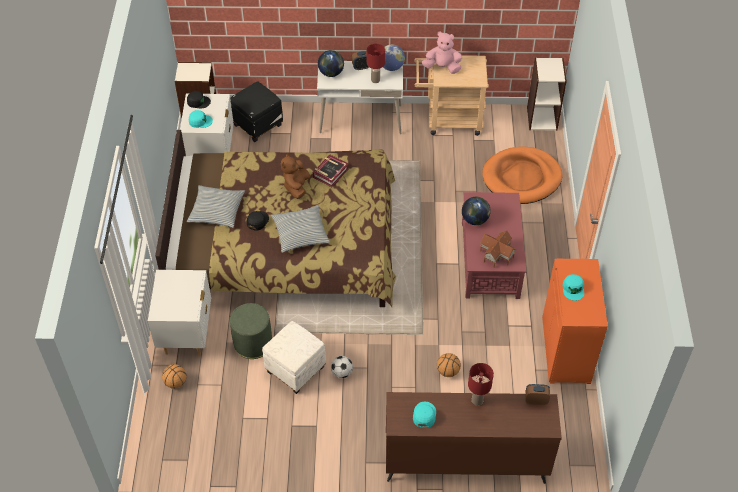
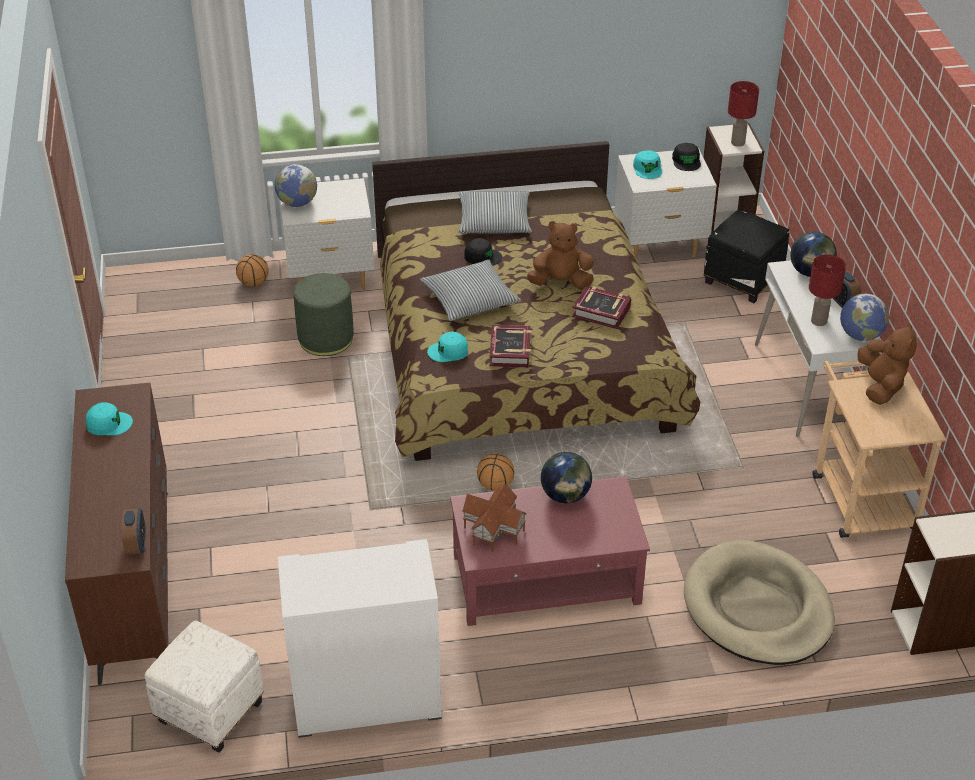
camera: 80 degrees right, 10 degrees down
white ottoman [262,321,326,394] -> white ottoman moved to [145,621,264,753]
football [331,356,353,378] -> none
pink plush toy [422,31,462,74] -> brown plush toy [857,323,917,405]
basketball [437,353,461,377] -> basketball moved to [477,453,515,491]
red table lamp [468,363,494,406] -> red table lamp moved to [728,81,759,147]
orange dog bed [482,146,563,204] -> beige dog bed [684,540,835,665]
orange cabinet [542,259,608,384] -> white cabinet [278,539,442,738]
turquoise cap [563,274,584,301] -> turquoise cap moved to [427,332,468,362]
none -> globe [275,164,317,207]
none -> book [490,325,532,368]

